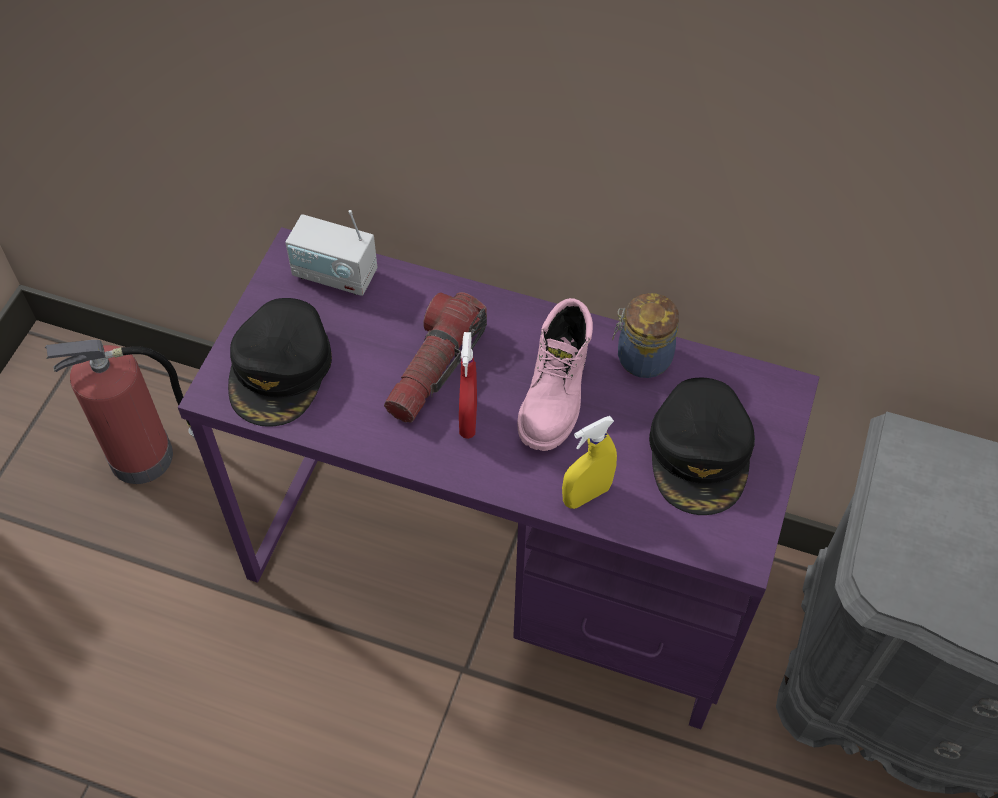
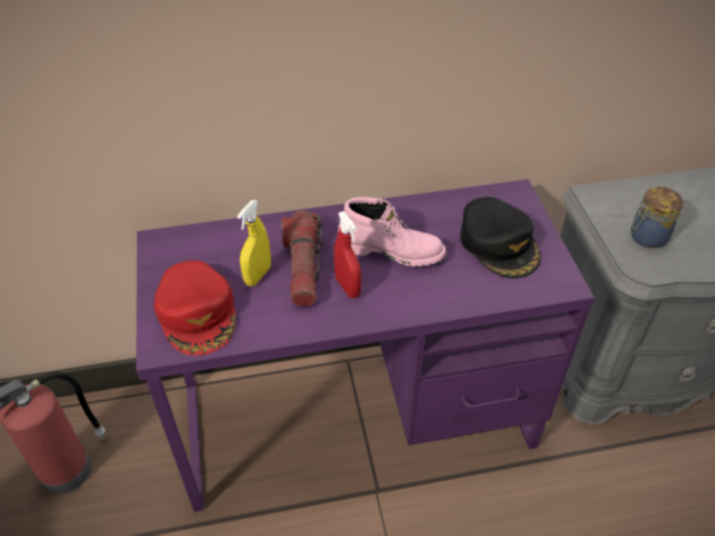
camera: 30 degrees left, 10 degrees down
black cap [228,298,332,427] -> red cap [154,260,236,356]
radio [285,210,377,296] -> none
pink boot [517,298,593,451] -> pink boot turned 60 degrees counterclockwise [338,197,446,267]
yellow spray bottle [562,416,617,509] -> yellow spray bottle moved to [237,200,271,286]
jar [612,293,679,378] -> jar moved to [631,187,683,248]

